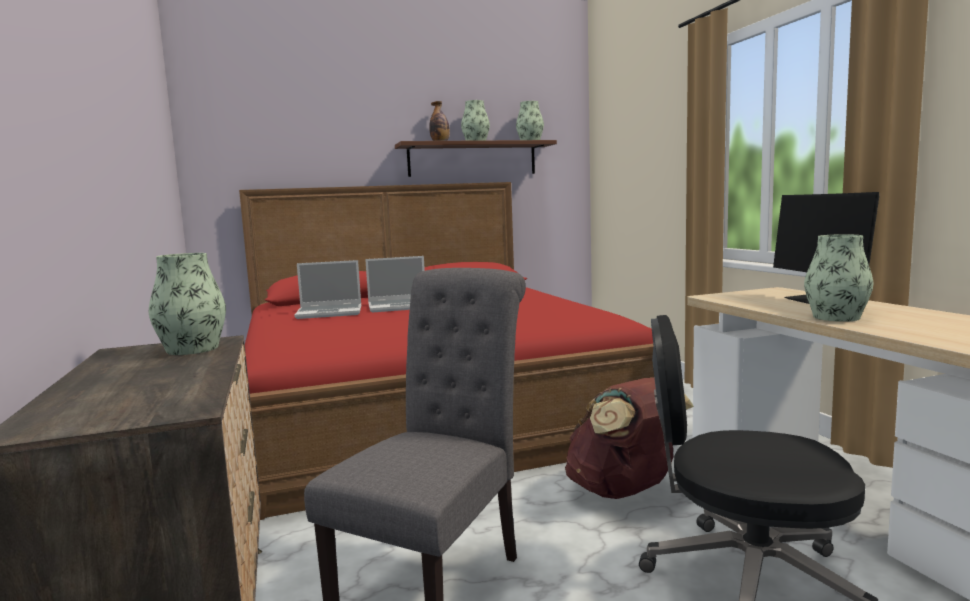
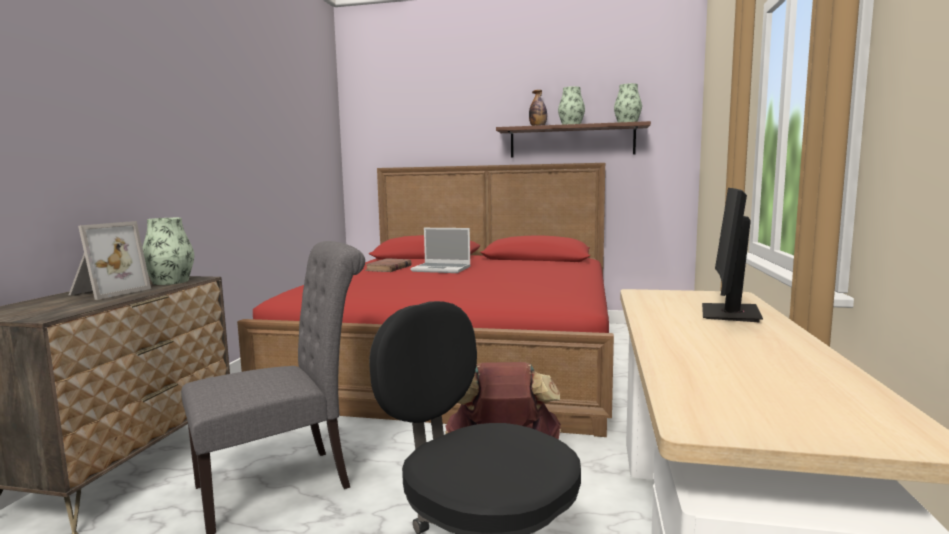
camera: 30 degrees right, 0 degrees up
laptop [295,260,361,319] -> brown book [365,259,412,272]
vase [804,234,874,322] -> none
none -> picture frame [69,221,151,300]

